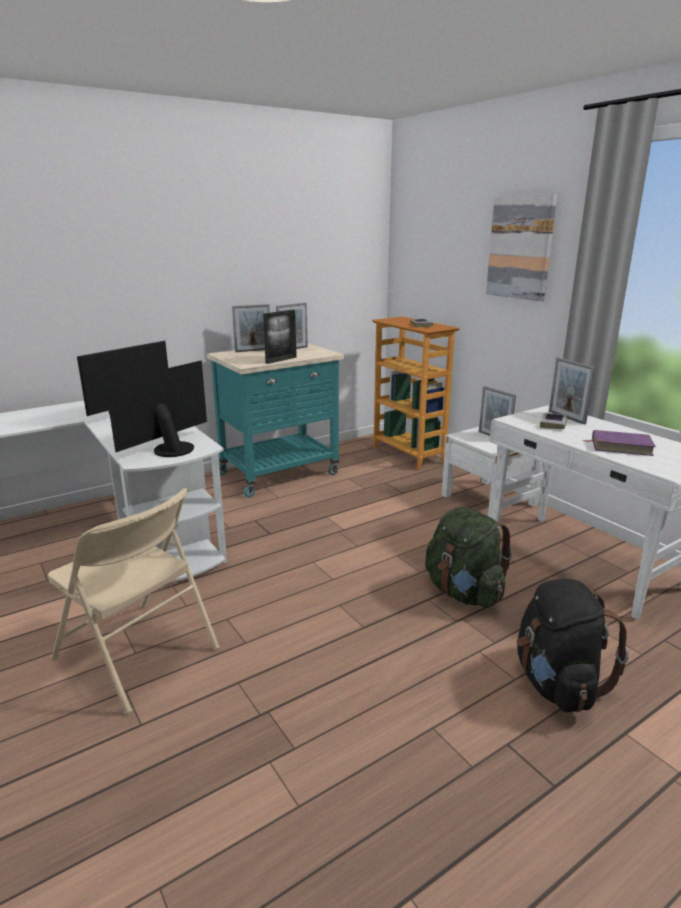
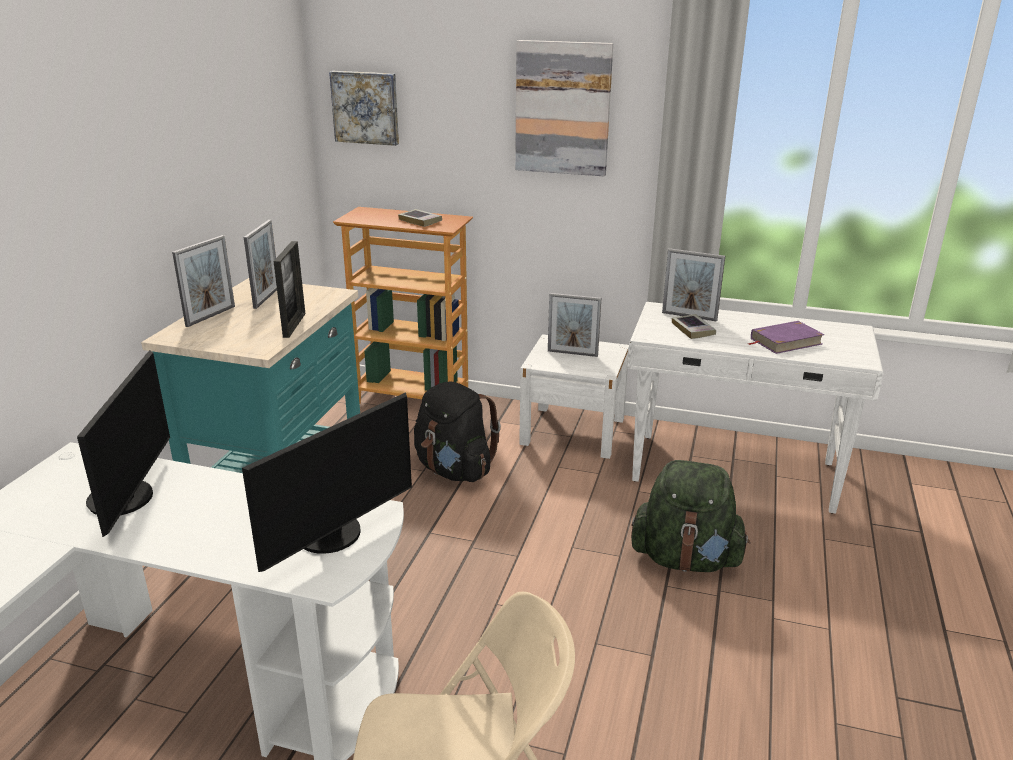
camera: 40 degrees left, 5 degrees up
monitor [105,360,207,457] -> monitor turned 135 degrees counterclockwise [242,392,412,572]
black backpack [517,579,629,712] -> black backpack moved to [414,381,501,482]
none -> picture [329,71,399,146]

